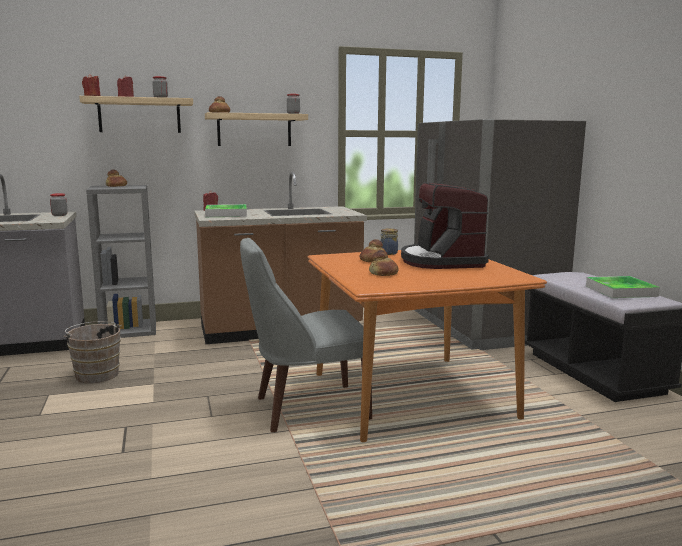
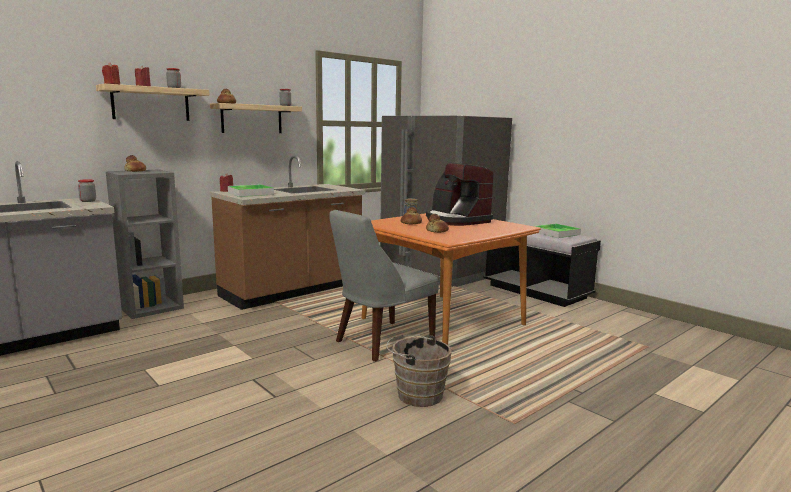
camera: 25 degrees left, 0 degrees up
brown bucket [64,321,122,383] -> brown bucket moved to [386,334,452,407]

